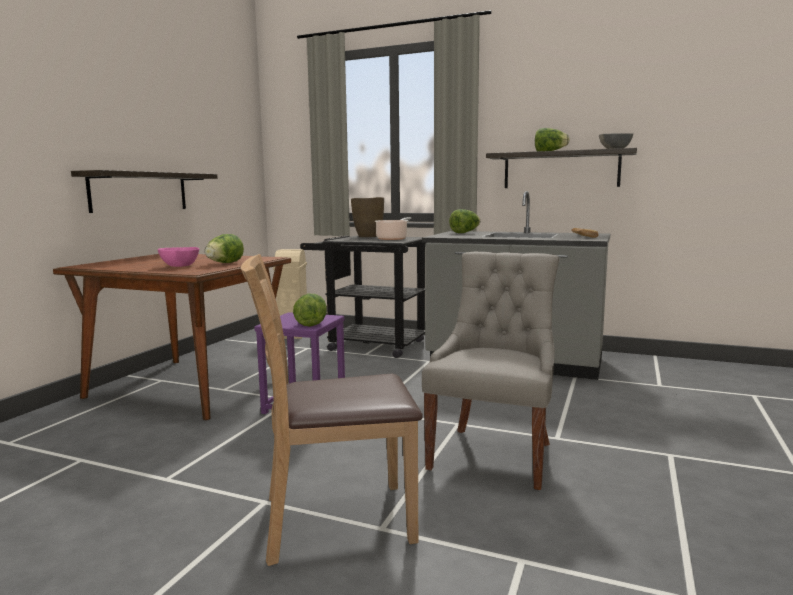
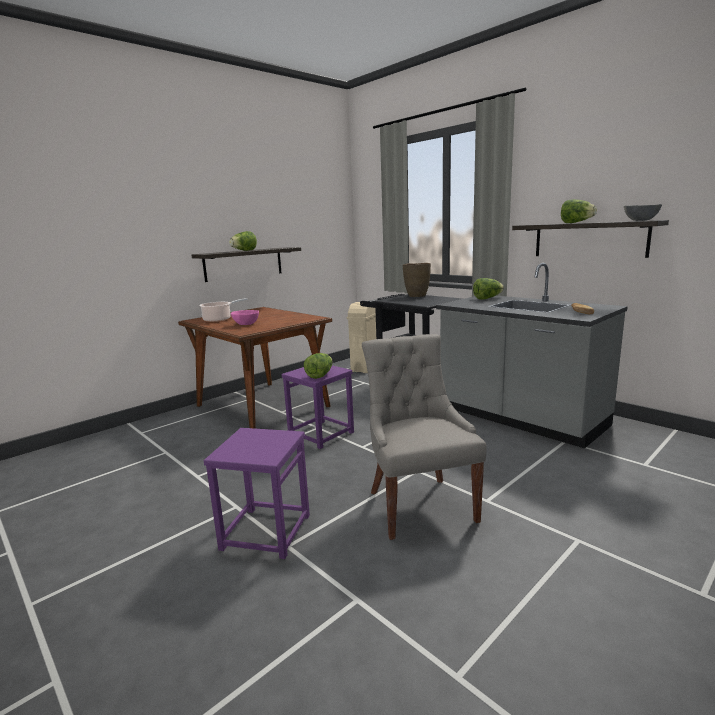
camera: 25 degrees right, 5 degrees up
lettuce [205,234,244,263] -> lettuce moved to [229,231,257,251]
brown chair [241,254,423,566] -> purple stool [204,428,310,559]
cooking pot [375,217,411,240] -> cooking pot moved to [199,298,248,322]
grey chair [422,252,559,490] -> grey chair turned 60 degrees counterclockwise [362,334,487,540]

